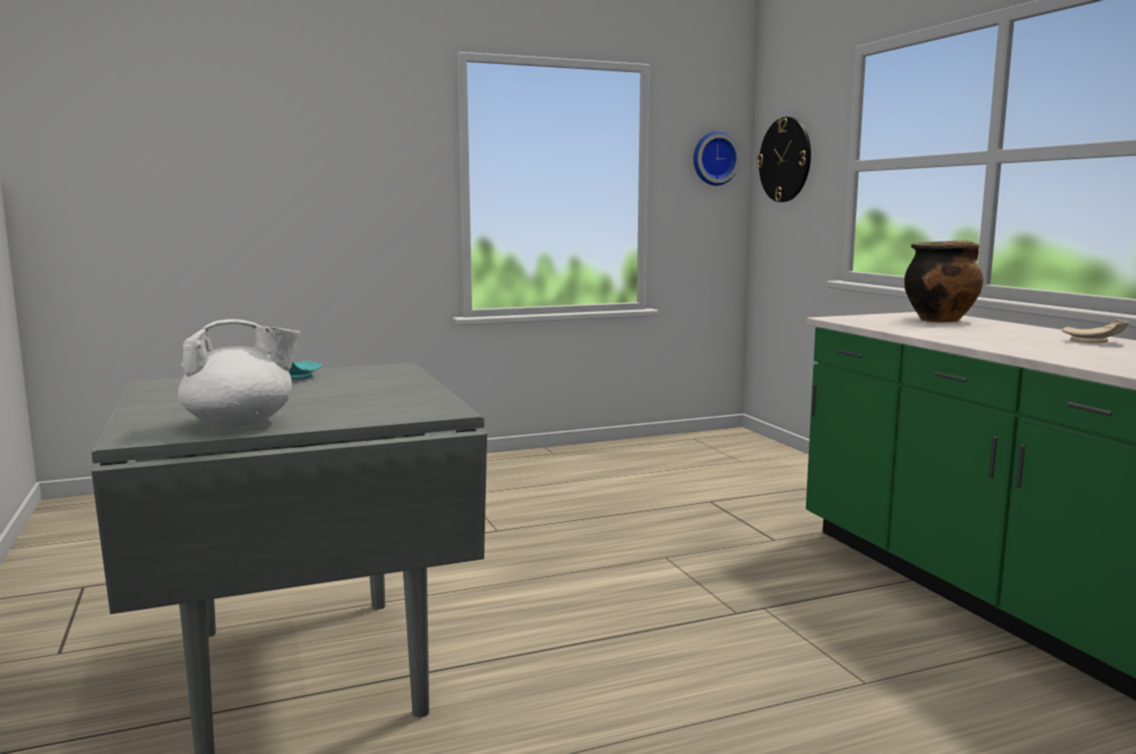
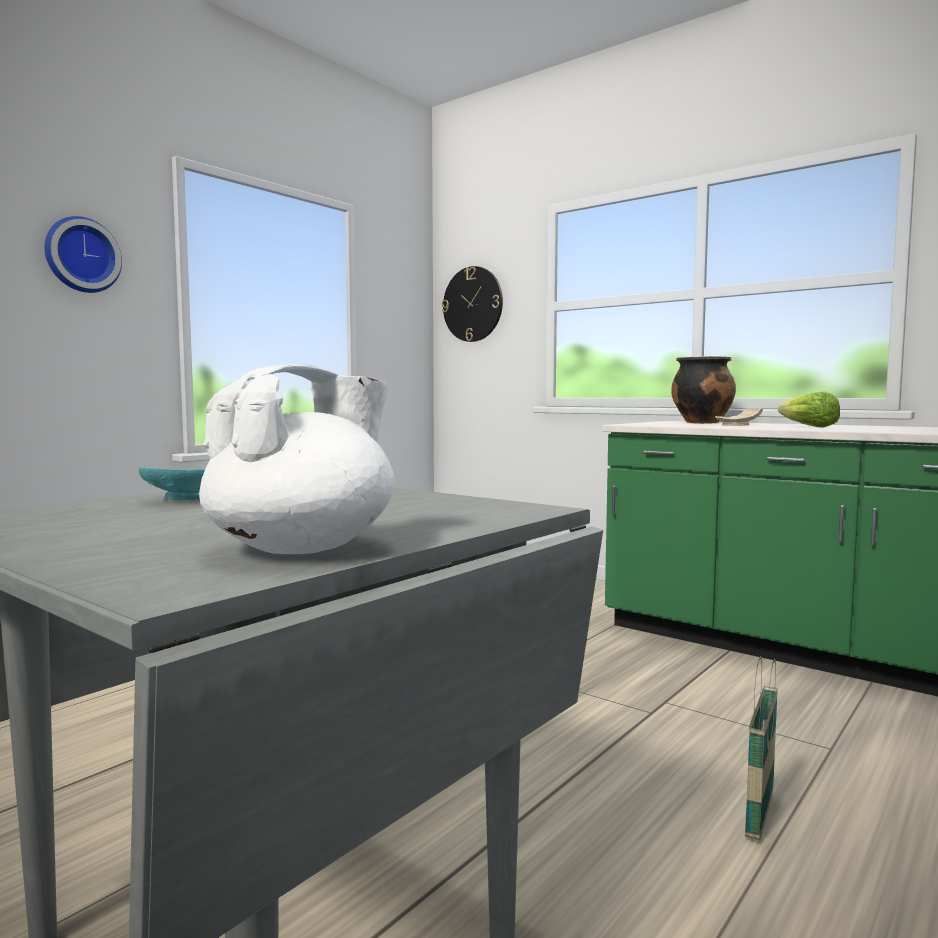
camera: 30 degrees left, 5 degrees down
wall clock [693,131,740,186] -> wall clock moved to [44,216,122,293]
beige plate [1061,319,1129,343] -> beige plate moved to [715,408,763,426]
none -> basket [745,656,778,841]
none -> lettuce [778,392,840,427]

